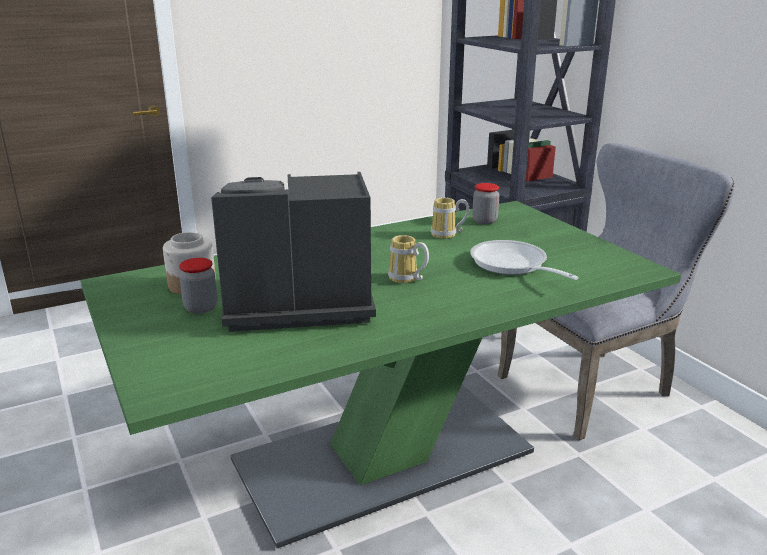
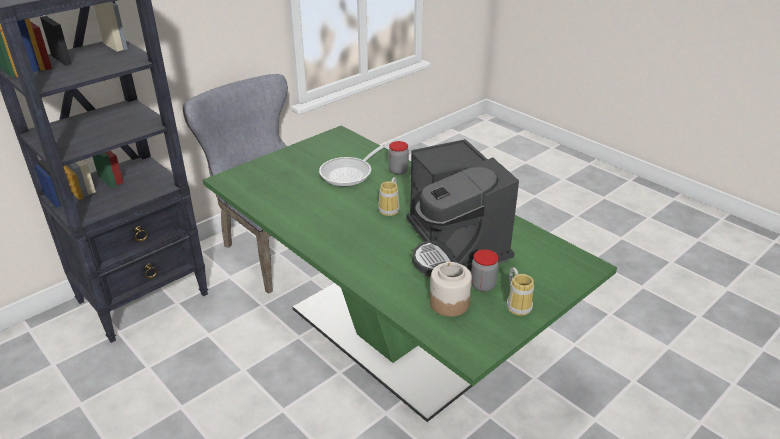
camera: 105 degrees left, 10 degrees up
mug [431,197,469,239] -> mug moved to [507,267,534,316]
jar [472,183,499,225] -> jar moved to [388,141,409,175]

